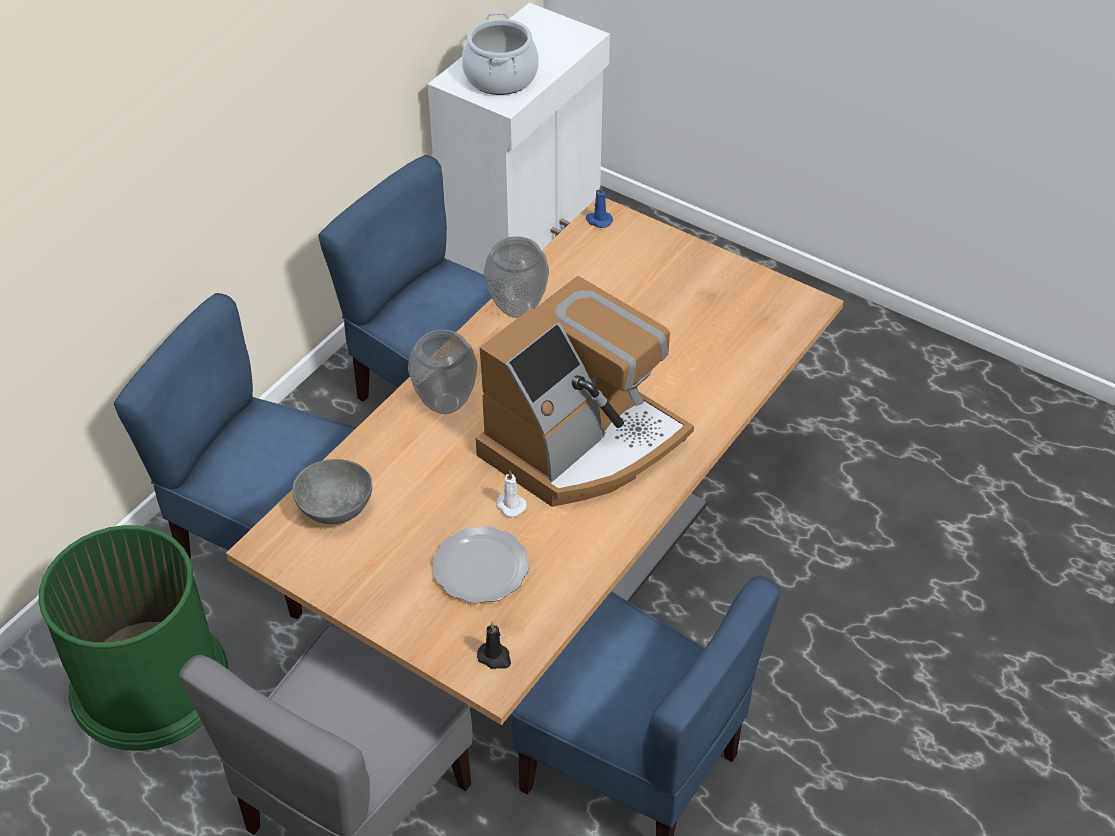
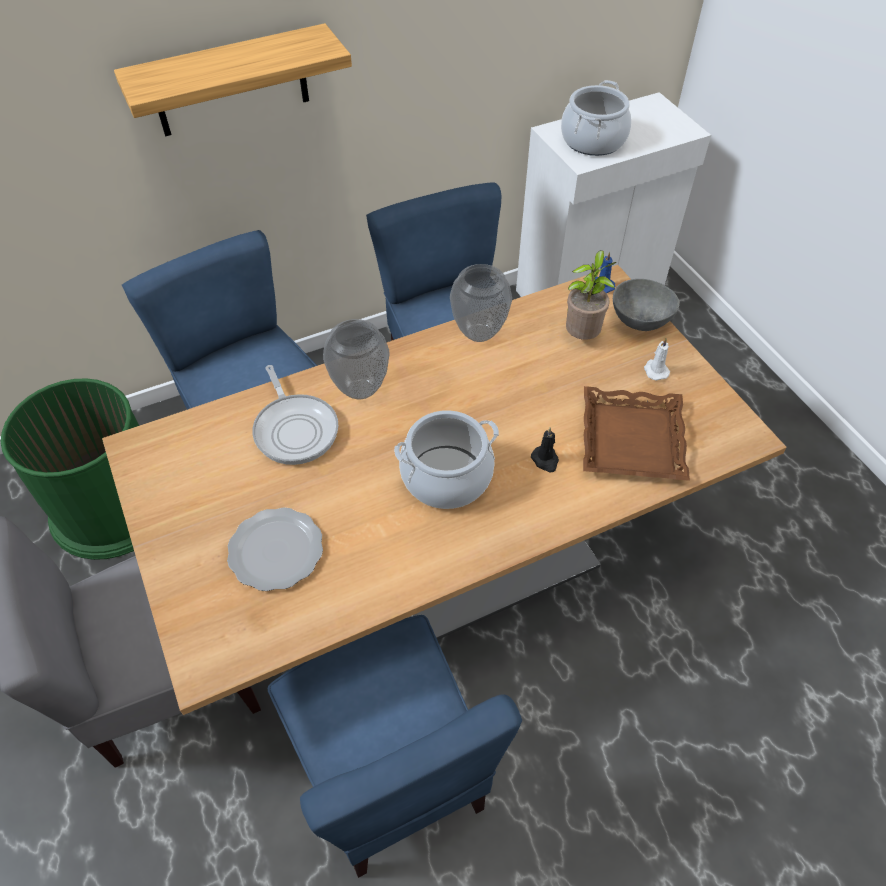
camera: 30 degrees right, 5 degrees up
grey bowl [293,459,372,524] -> grey bowl moved to [613,279,680,331]
coffee machine [476,276,694,507] -> cooking pot [394,410,499,509]
black candle [477,622,511,669] -> black candle moved to [531,427,559,472]
white candle [497,471,527,517] -> white candle moved to [644,338,670,380]
none -> shelf [114,23,352,136]
none -> frying pan [252,365,338,465]
none -> potted plant [566,250,616,340]
none -> brown tray [583,386,690,481]

